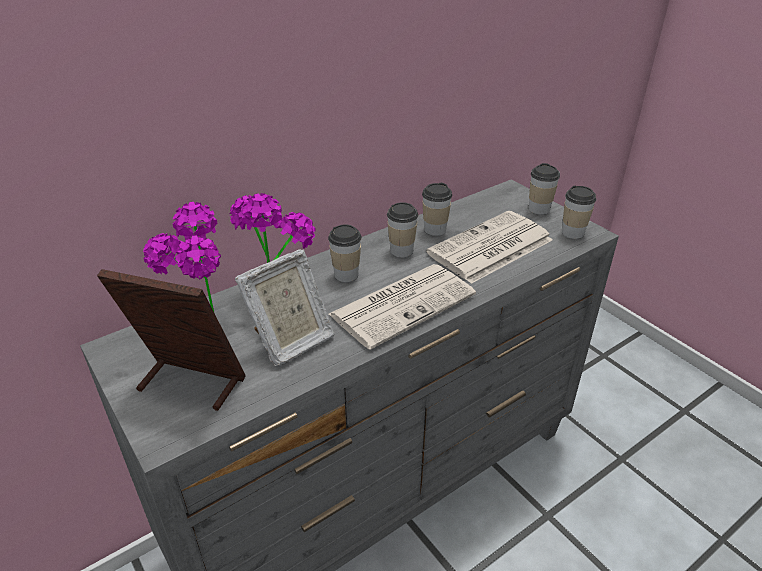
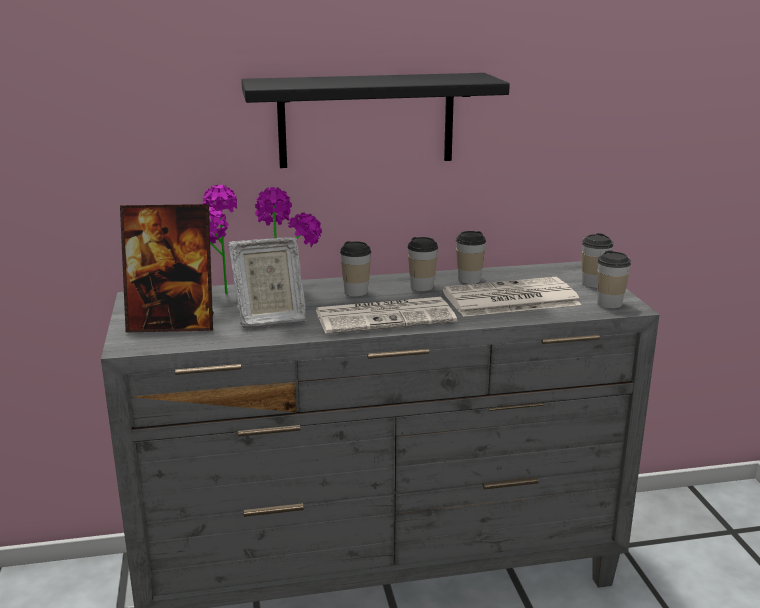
camera: 25 degrees right, 15 degrees down
picture frame [97,269,246,411] -> picture frame turned 135 degrees clockwise [120,204,214,332]
none -> black shelf [241,73,510,168]

